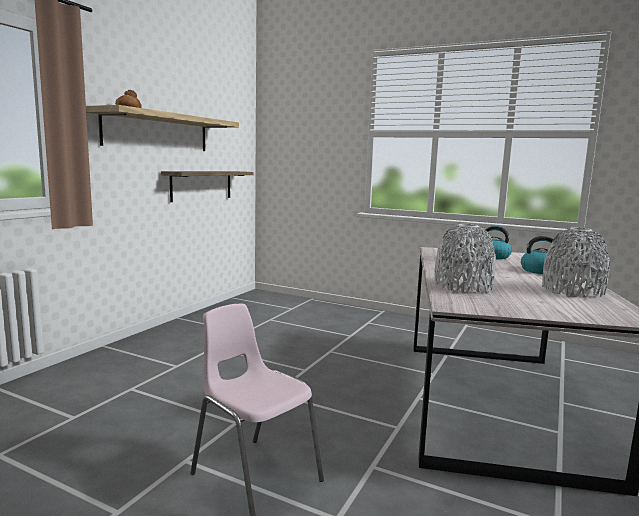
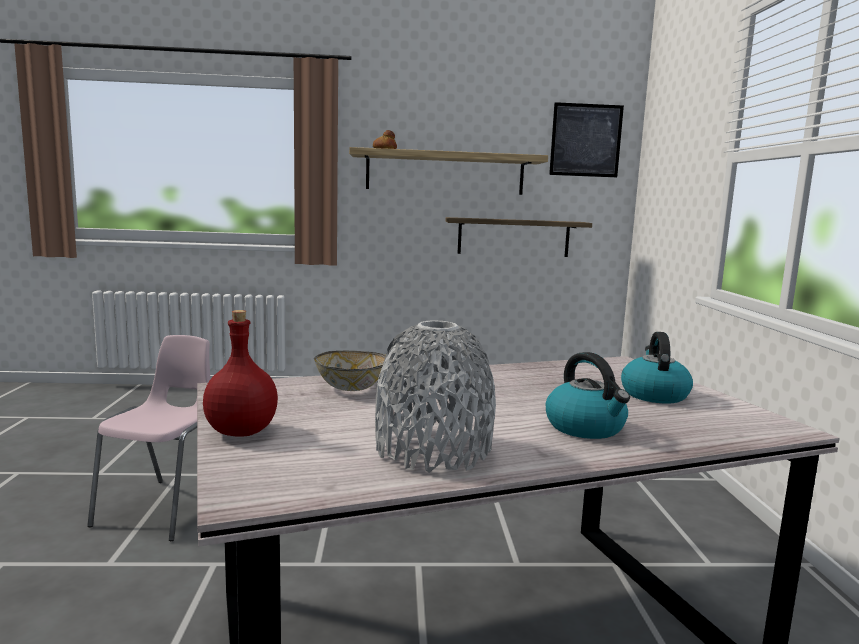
camera: 60 degrees right, 0 degrees up
grey vase [434,224,496,293] -> bowl [314,351,386,391]
none -> red bottle [203,310,278,437]
none -> picture [549,102,624,177]

